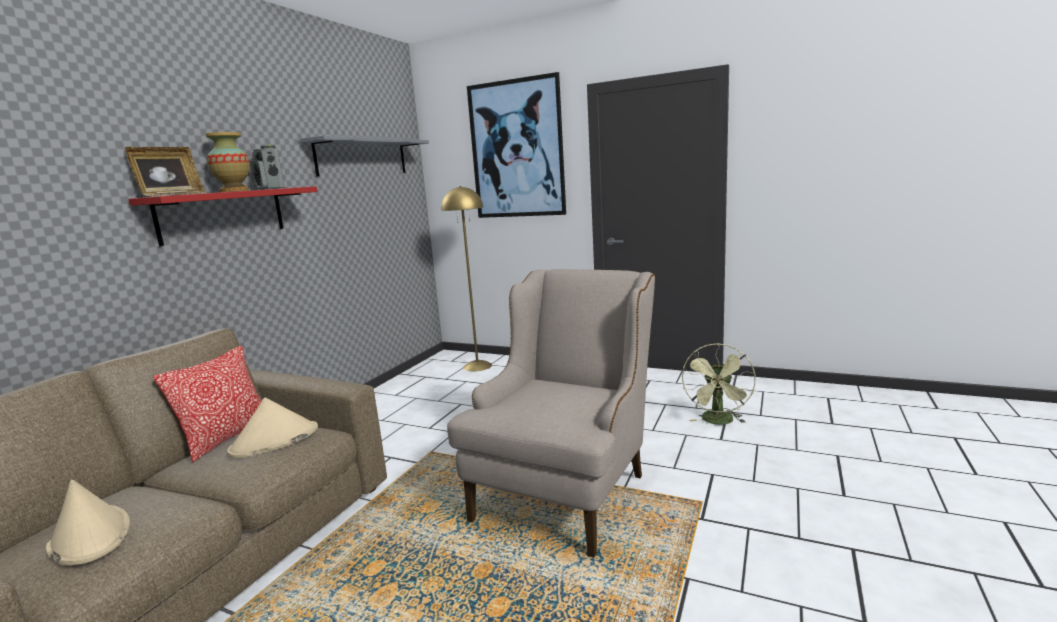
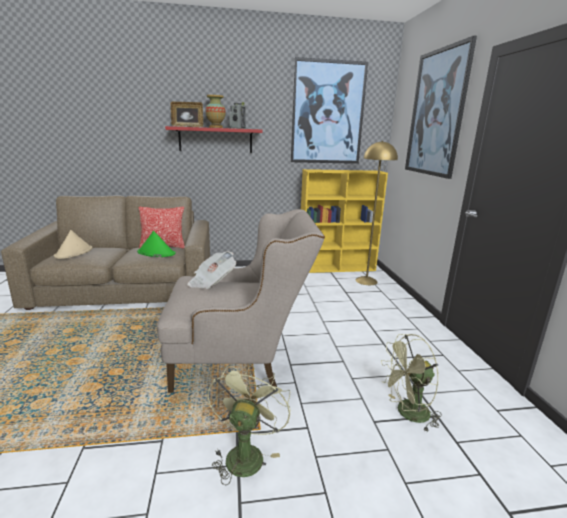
camera: 55 degrees right, 5 degrees up
beige hat [227,397,318,458] -> green hat [137,231,176,257]
grey shelf [300,135,429,177] -> picture [291,57,368,164]
none -> newspaper [187,251,236,289]
none -> green fan [207,363,291,486]
none -> yellow bookcase [301,169,388,273]

